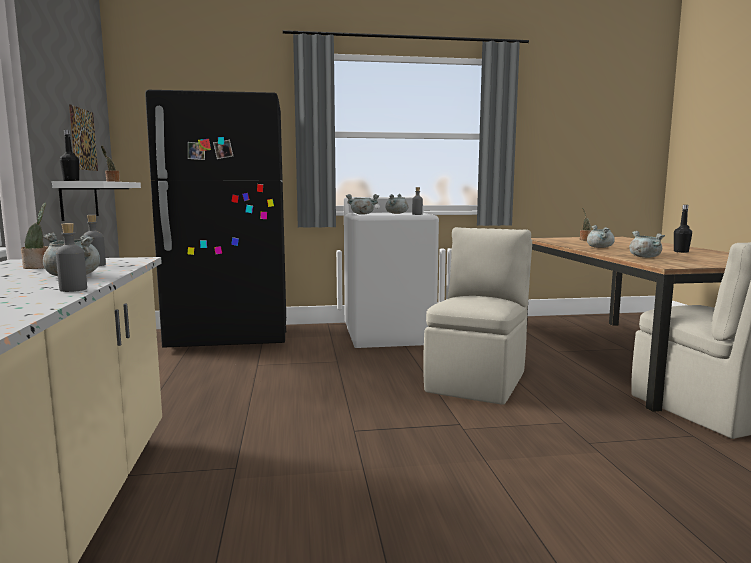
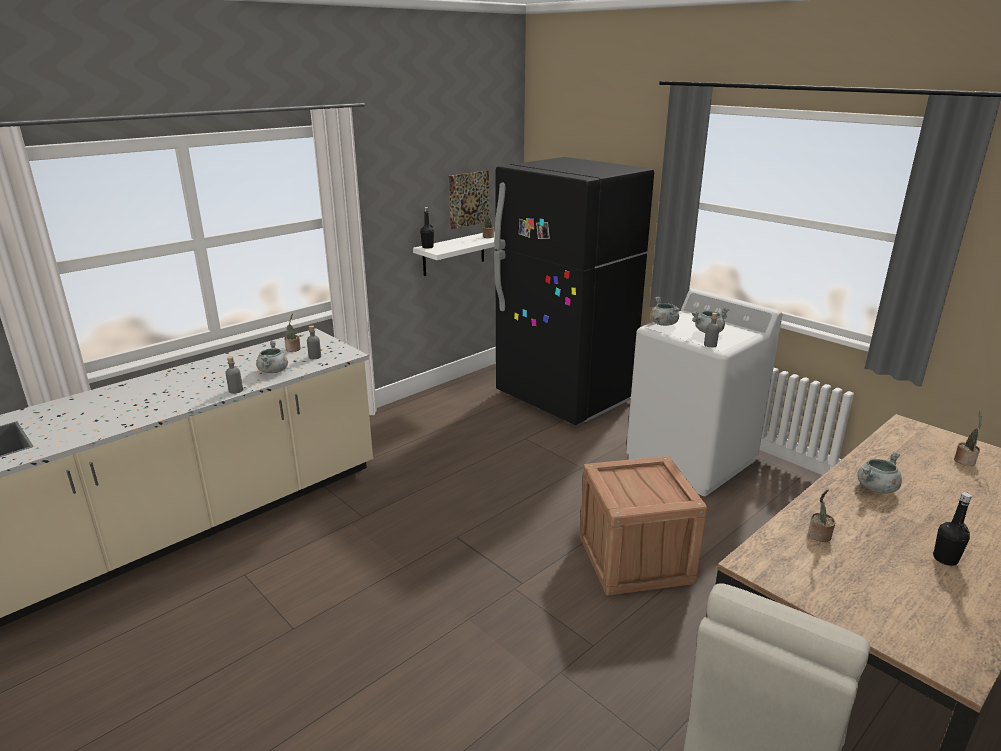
camera: 55 degrees right, 15 degrees up
beige chair [423,227,532,405] -> crate [580,456,707,595]
grey cooking pot [629,231,665,258] -> potted plant [808,489,836,542]

